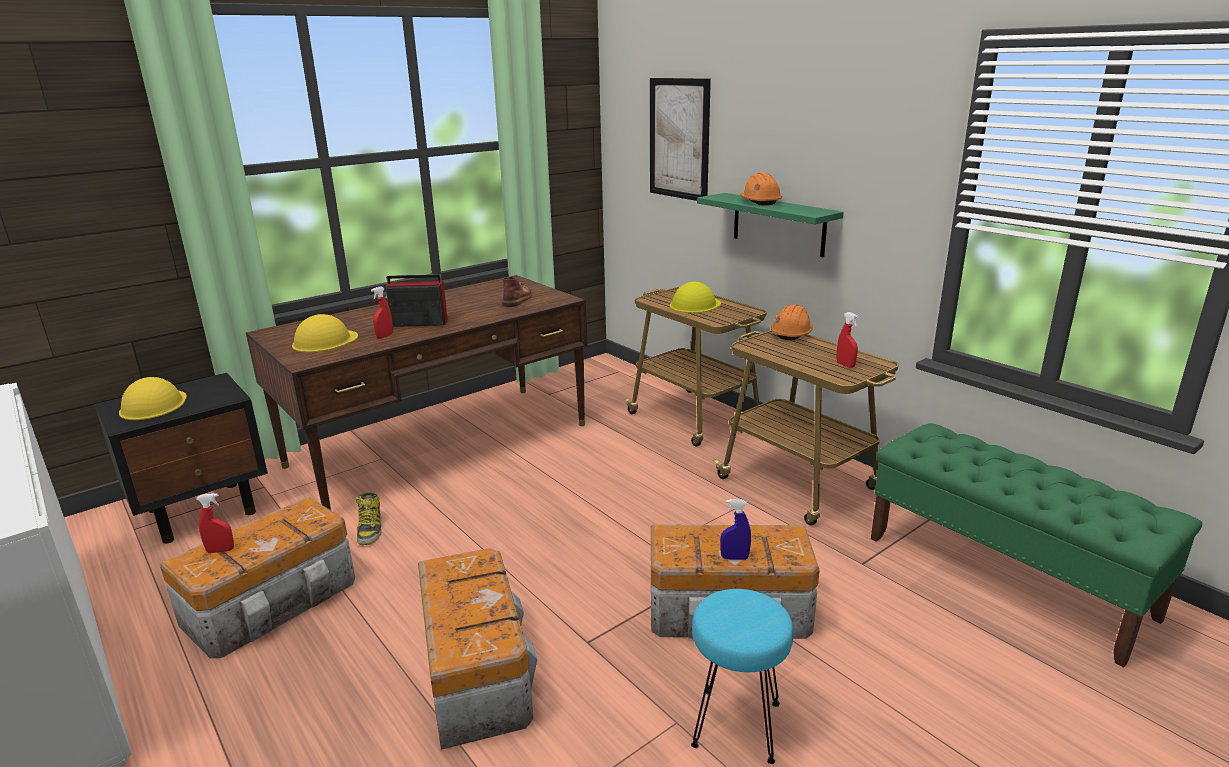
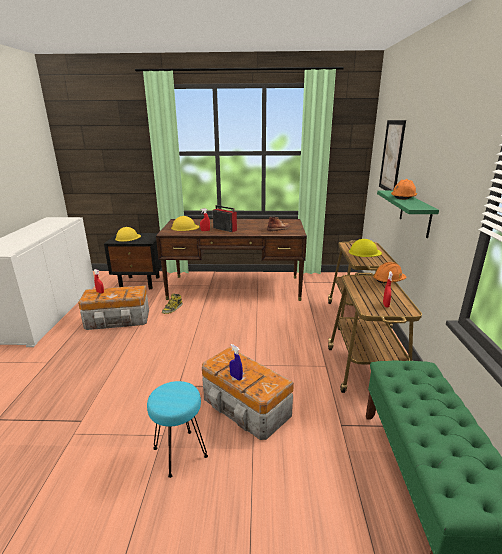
camera: 40 degrees right, 0 degrees up
storage box [418,548,537,750] -> none

